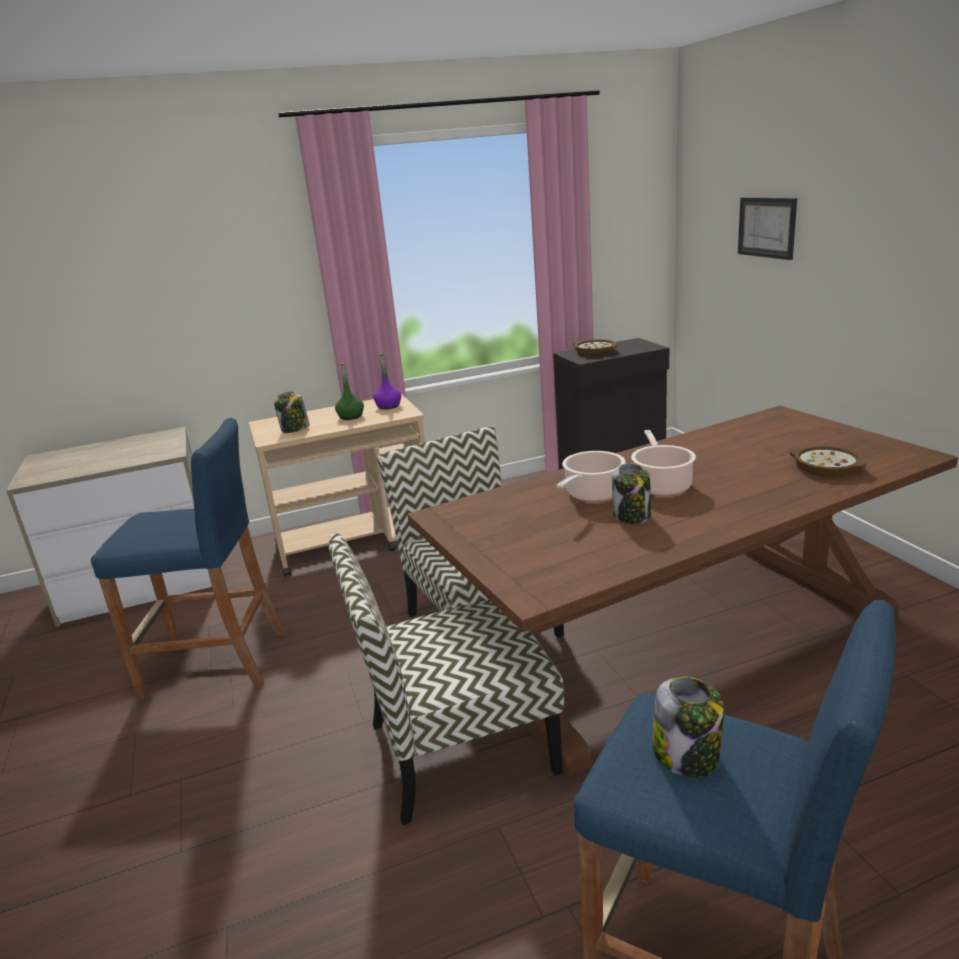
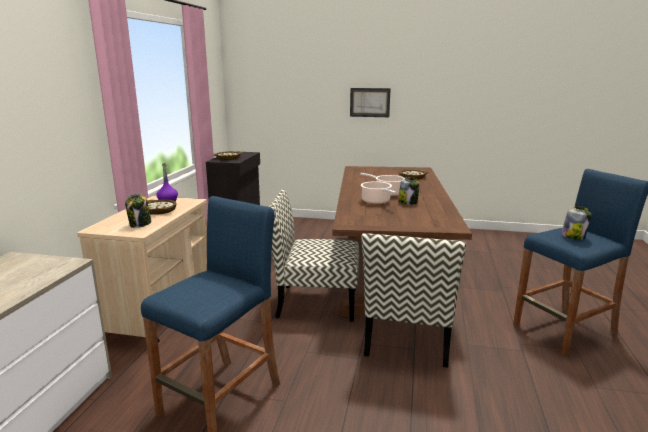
camera: 60 degrees left, 5 degrees down
green bottle [335,363,364,420] -> bowl [147,200,177,215]
picture [738,197,797,260] -> picture moved to [350,88,391,117]

